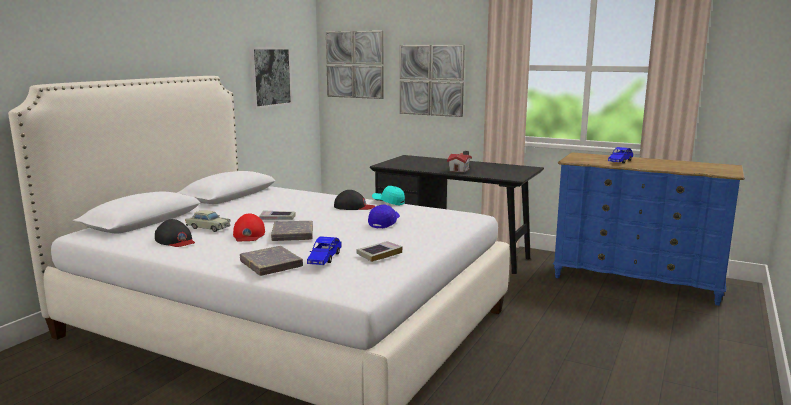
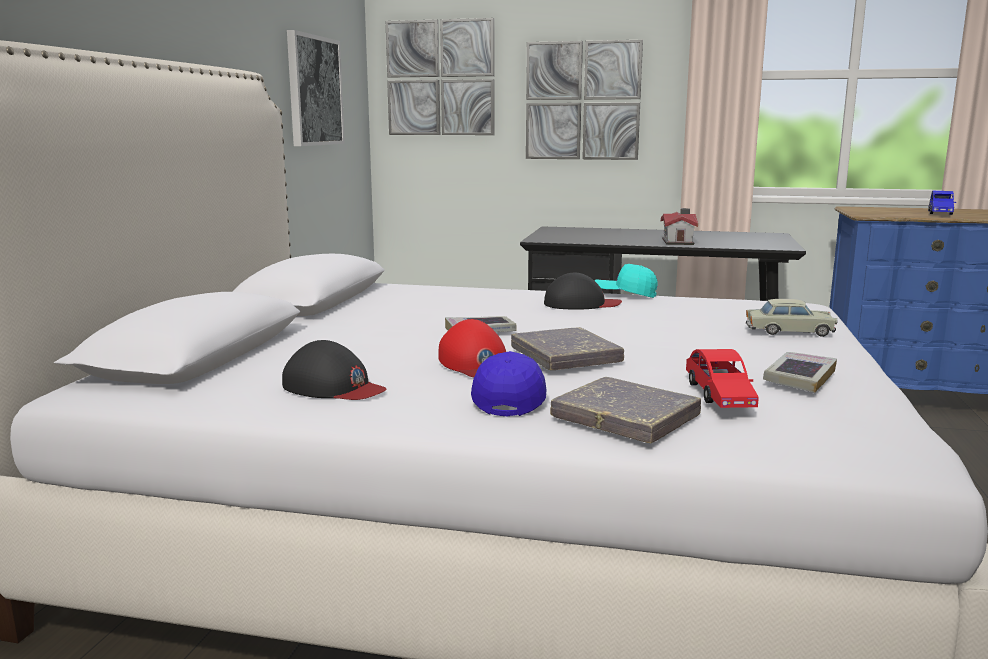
camera: 15 degrees left, 0 degrees up
beige toy car [185,210,231,232] -> beige toy car moved to [746,299,837,337]
blue toy car [307,236,342,265] -> red toy car [686,349,759,408]
blue cap [368,204,400,229] -> blue cap moved to [471,351,547,416]

